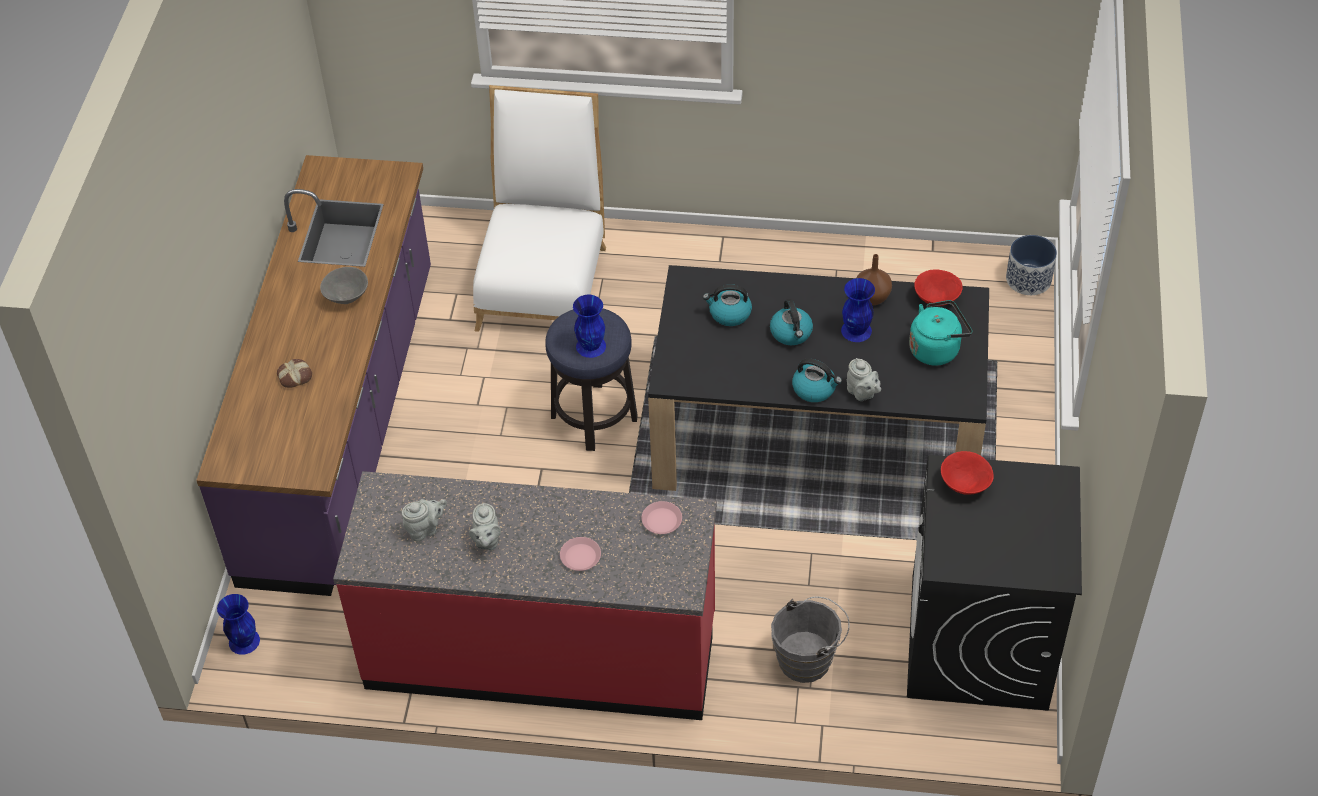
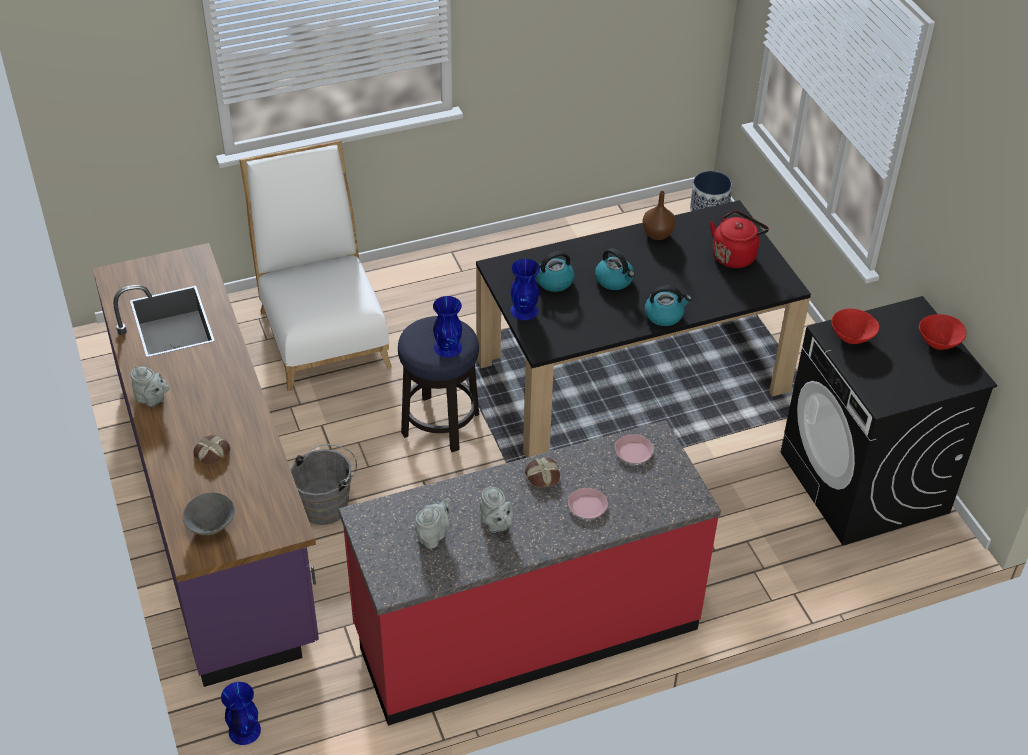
camera: 30 degrees left, 5 degrees down
grey bowl [320,267,368,304] -> grey bowl moved to [183,492,235,535]
grey bucket [771,597,850,683] -> grey bucket moved to [290,444,357,525]
blue vase [841,278,875,342] -> blue vase moved to [510,259,540,320]
grey teapot [847,358,881,401] -> grey teapot moved to [130,366,169,407]
turquoise kettle [909,300,972,366] -> red kettle [710,210,769,268]
red bowl [914,270,963,306] -> red bowl moved to [919,314,966,350]
none -> bread [525,457,560,488]

